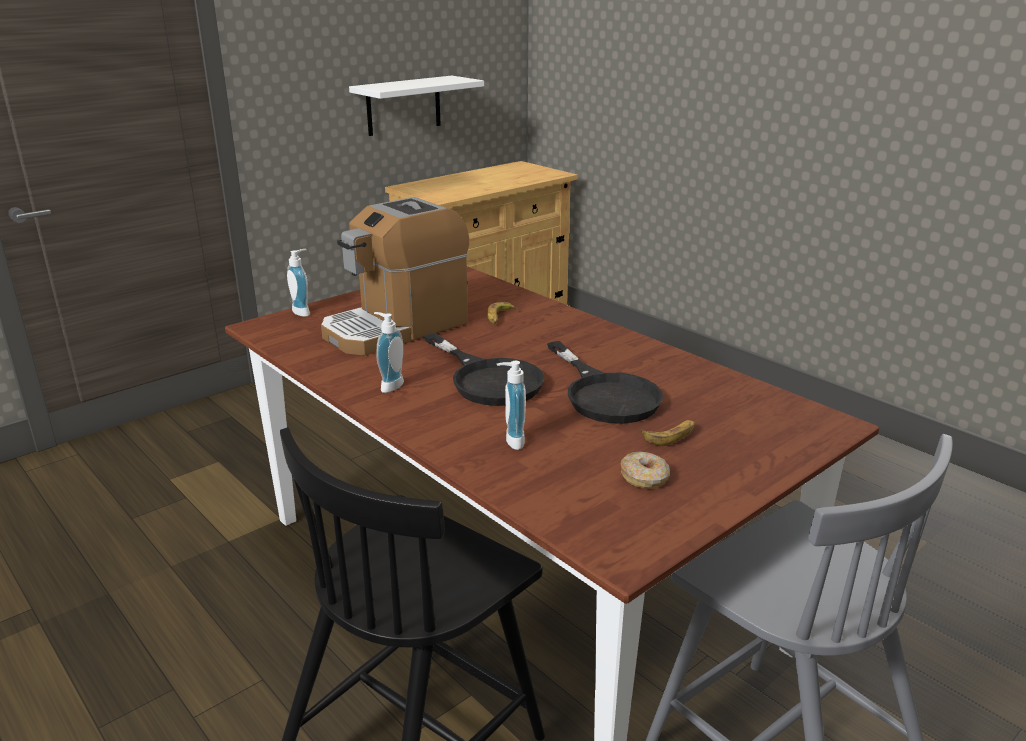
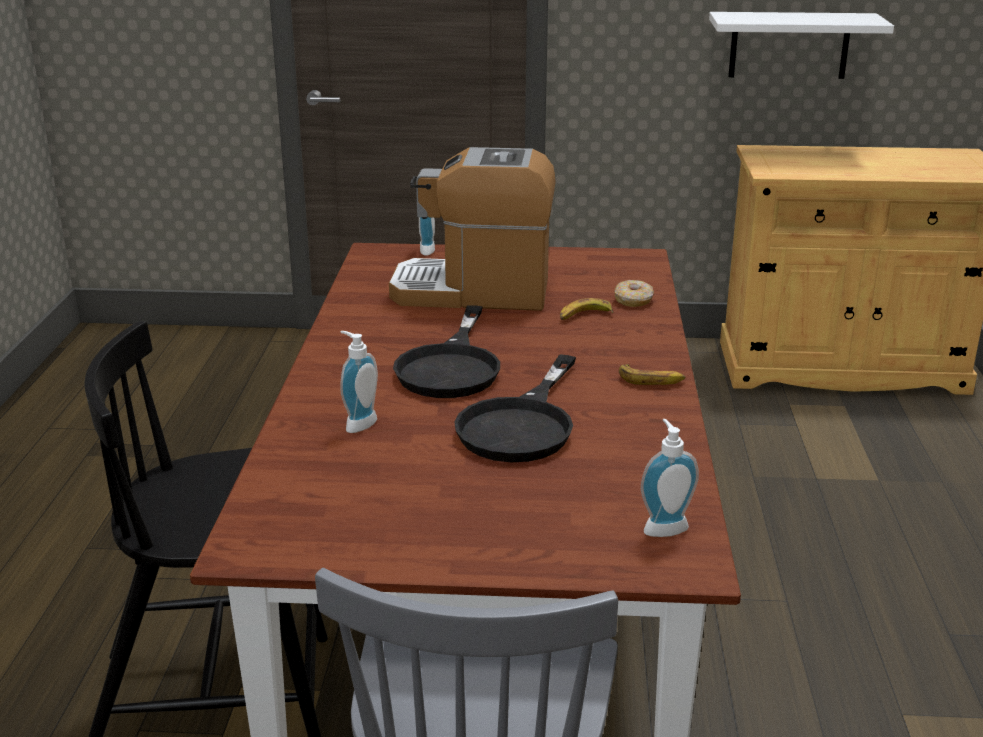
camera: 45 degrees right, 0 degrees up
soap dispenser [374,312,404,393] -> soap dispenser moved to [641,419,699,537]
donut [621,452,670,489] -> donut moved to [615,280,654,307]
banana [641,420,695,446] -> banana moved to [619,364,686,385]

